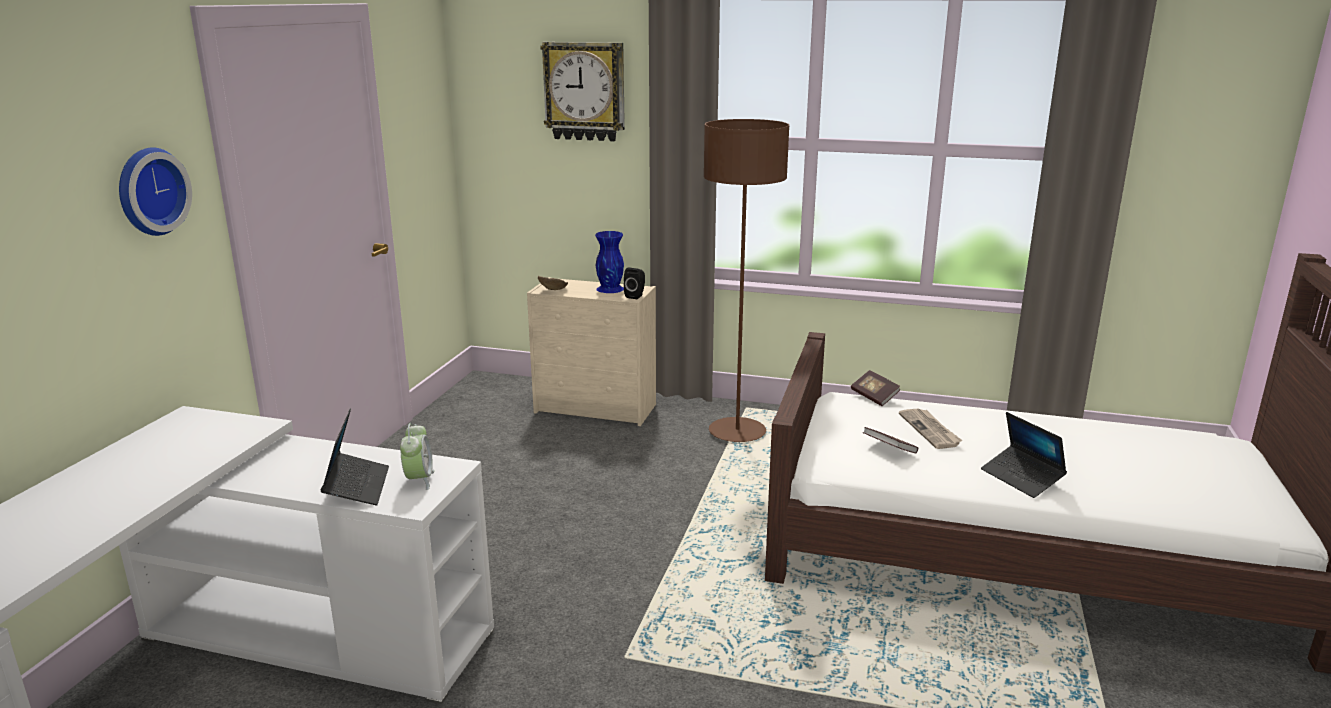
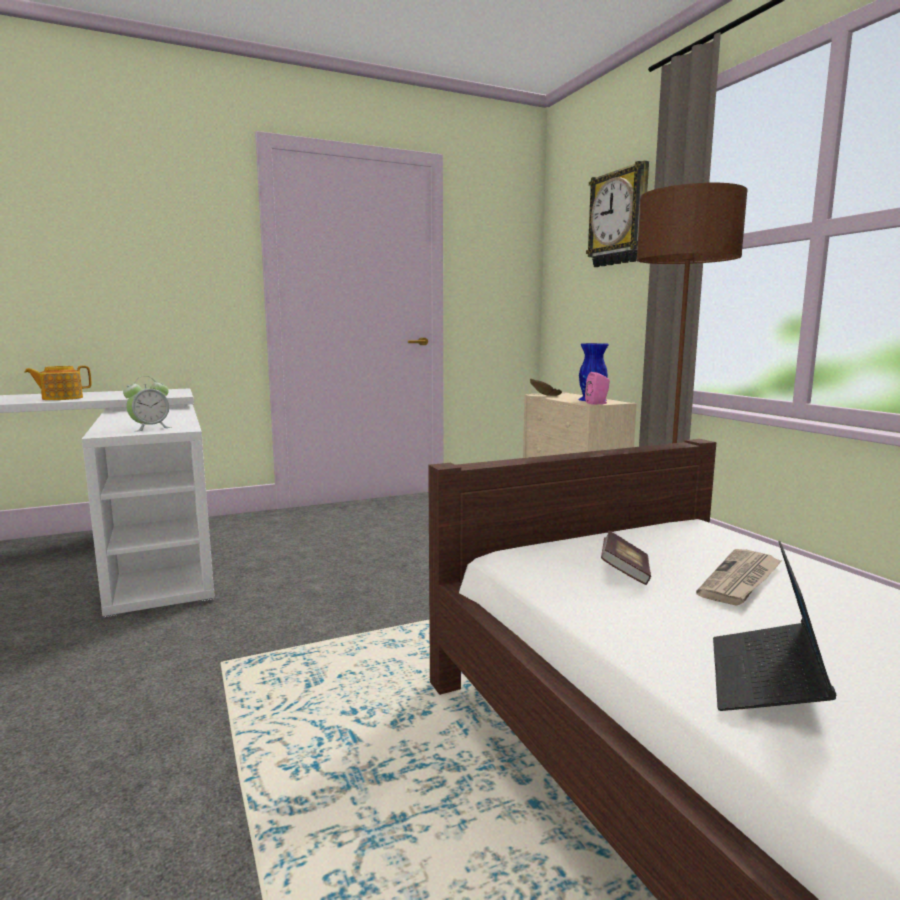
camera: 50 degrees right, 10 degrees down
wall clock [119,147,192,236] -> none
laptop [321,408,389,505] -> none
black speaker [624,268,645,299] -> pink speaker [585,372,610,405]
book [851,370,901,406] -> none
none -> teapot [24,366,91,400]

